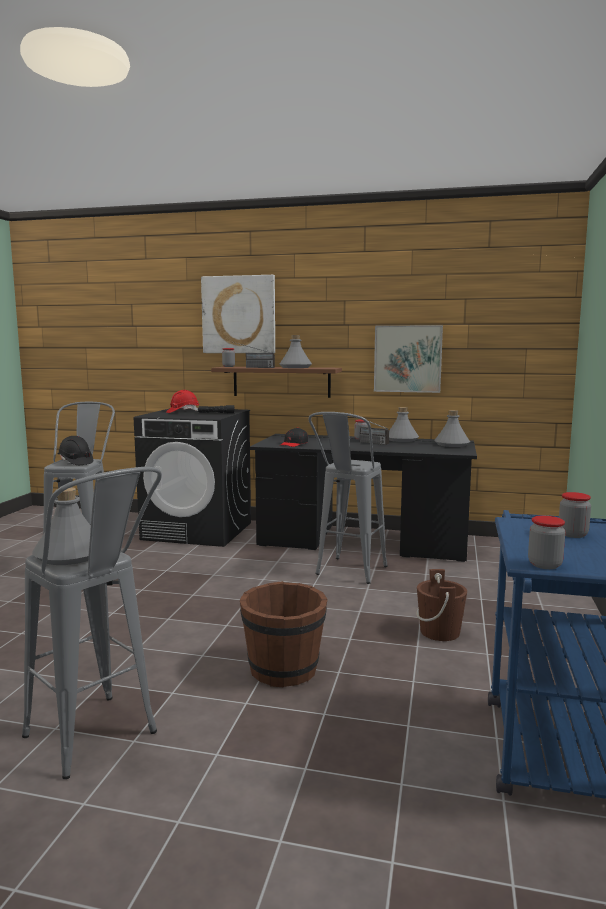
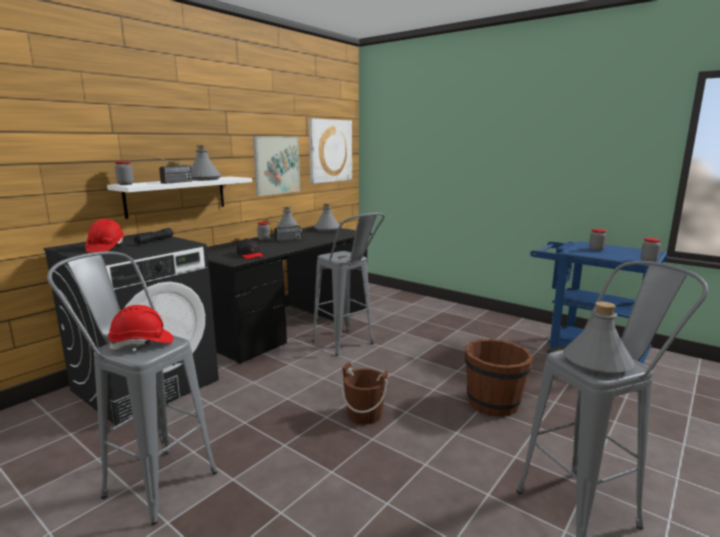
camera: 65 degrees left, 5 degrees up
black hard hat [57,436,93,465] -> red hard hat [108,305,174,350]
picture [201,275,275,353] -> picture moved to [309,119,352,184]
brown shelf [211,367,342,398] -> white shelf [107,177,252,219]
brown bucket [416,569,467,641] -> brown bucket moved to [342,362,388,424]

